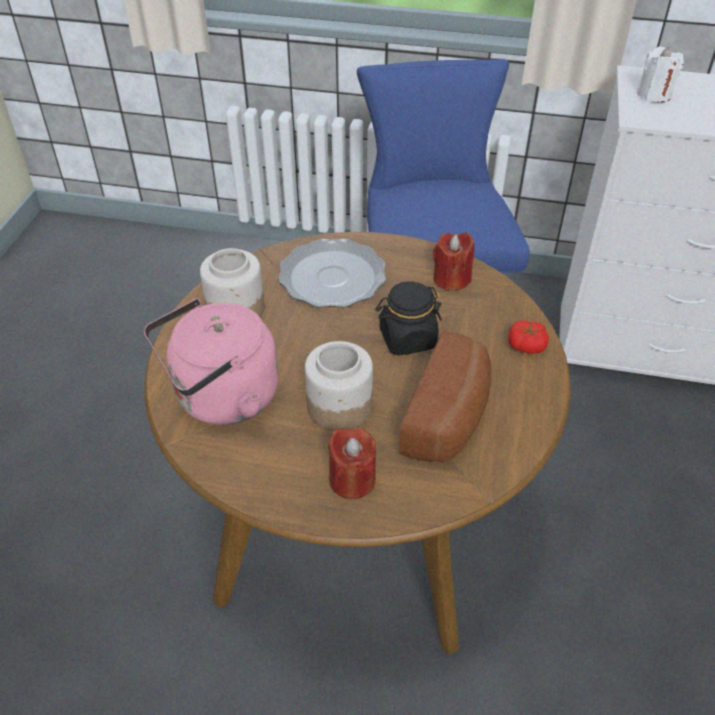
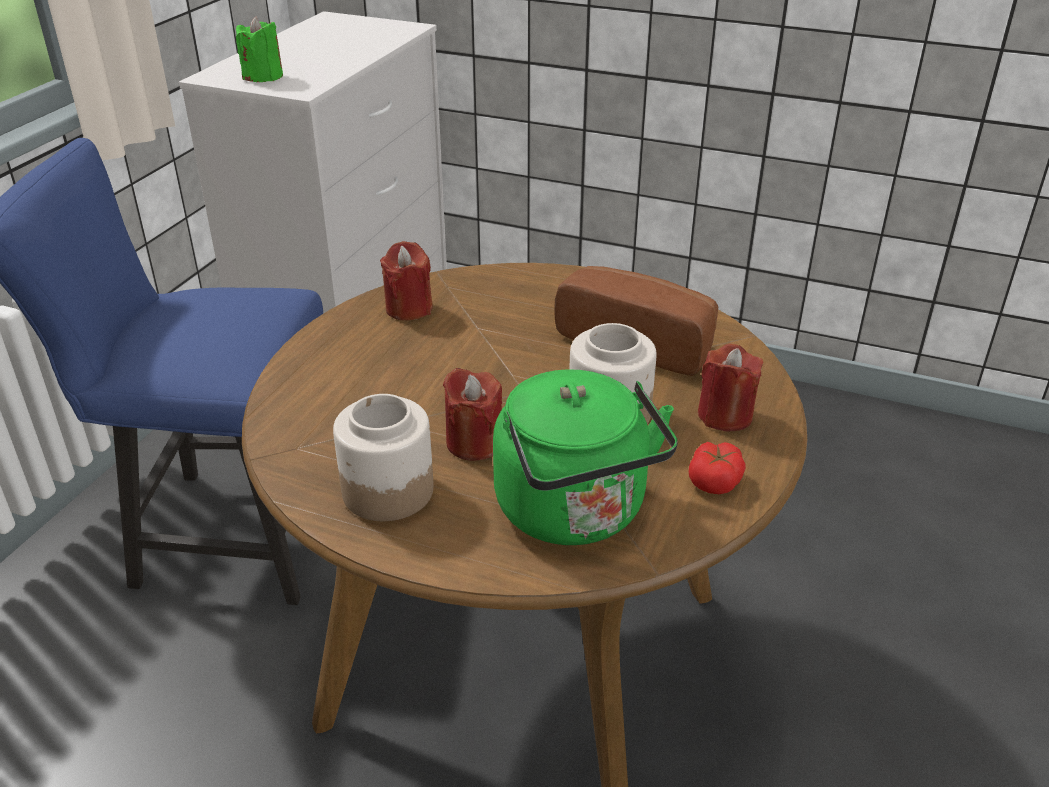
camera: 80 degrees left, 10 degrees down
pink kettle [144,298,278,425] -> green kettle [493,369,678,545]
plate [278,239,386,307] -> none
black jar [375,281,442,355] -> none
tomato [508,321,549,354] -> tomato moved to [689,442,746,494]
white candle [637,47,684,103] -> green candle [236,16,283,82]
none -> red candle [443,368,502,461]

